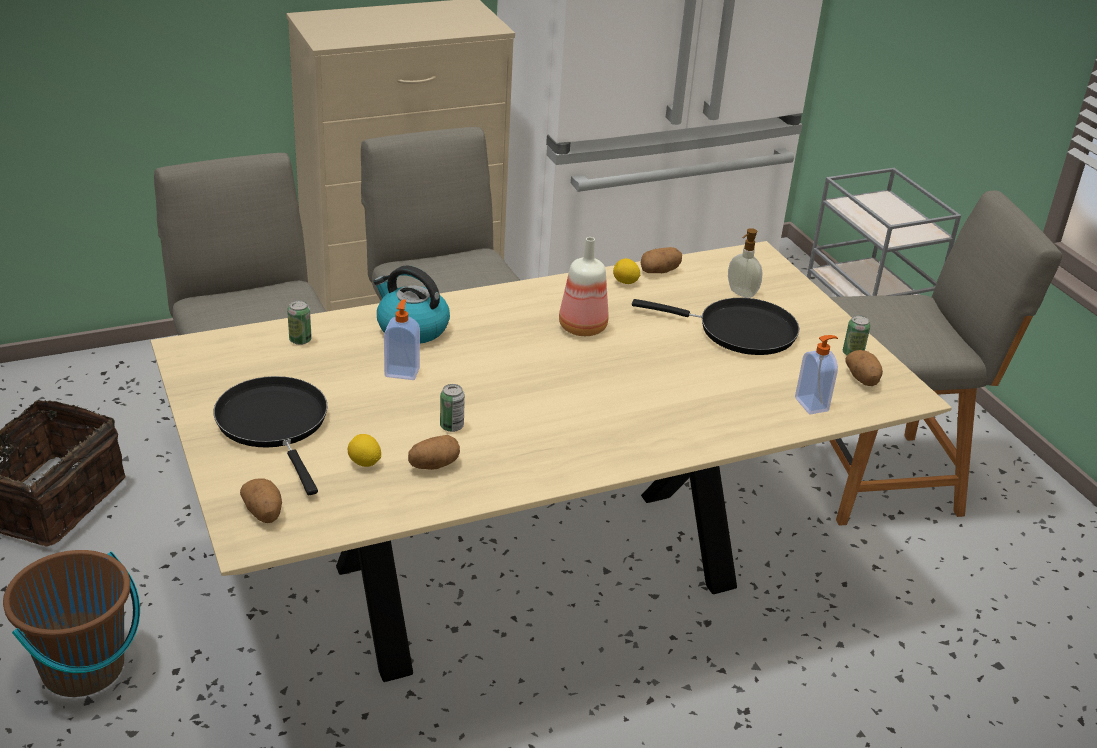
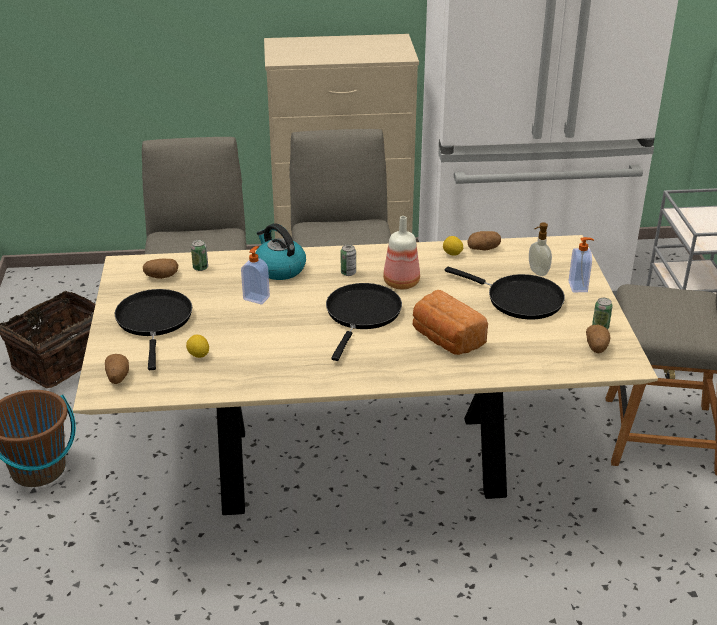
camera: 20 degrees right, 0 degrees up
potato [408,435,460,470] -> potato moved to [143,258,178,279]
can [440,384,465,432] -> can moved to [340,245,356,276]
soap dispenser [795,335,838,414] -> soap dispenser moved to [569,237,594,292]
none -> black frying pan [326,283,402,361]
none -> bread [413,290,488,355]

